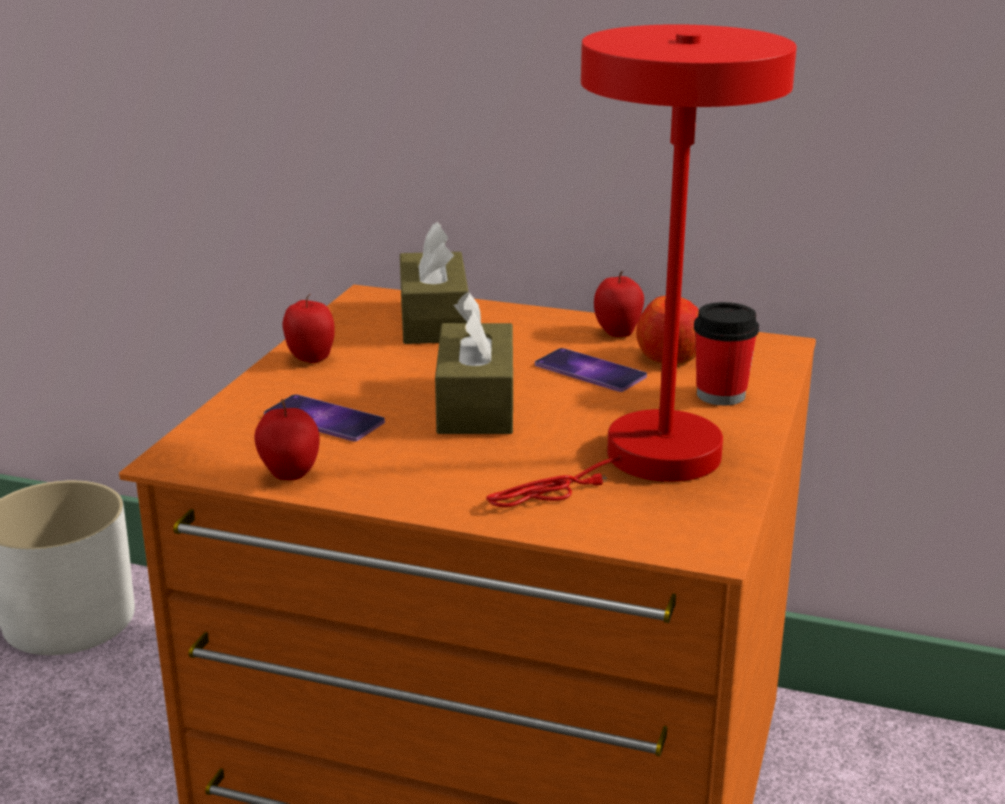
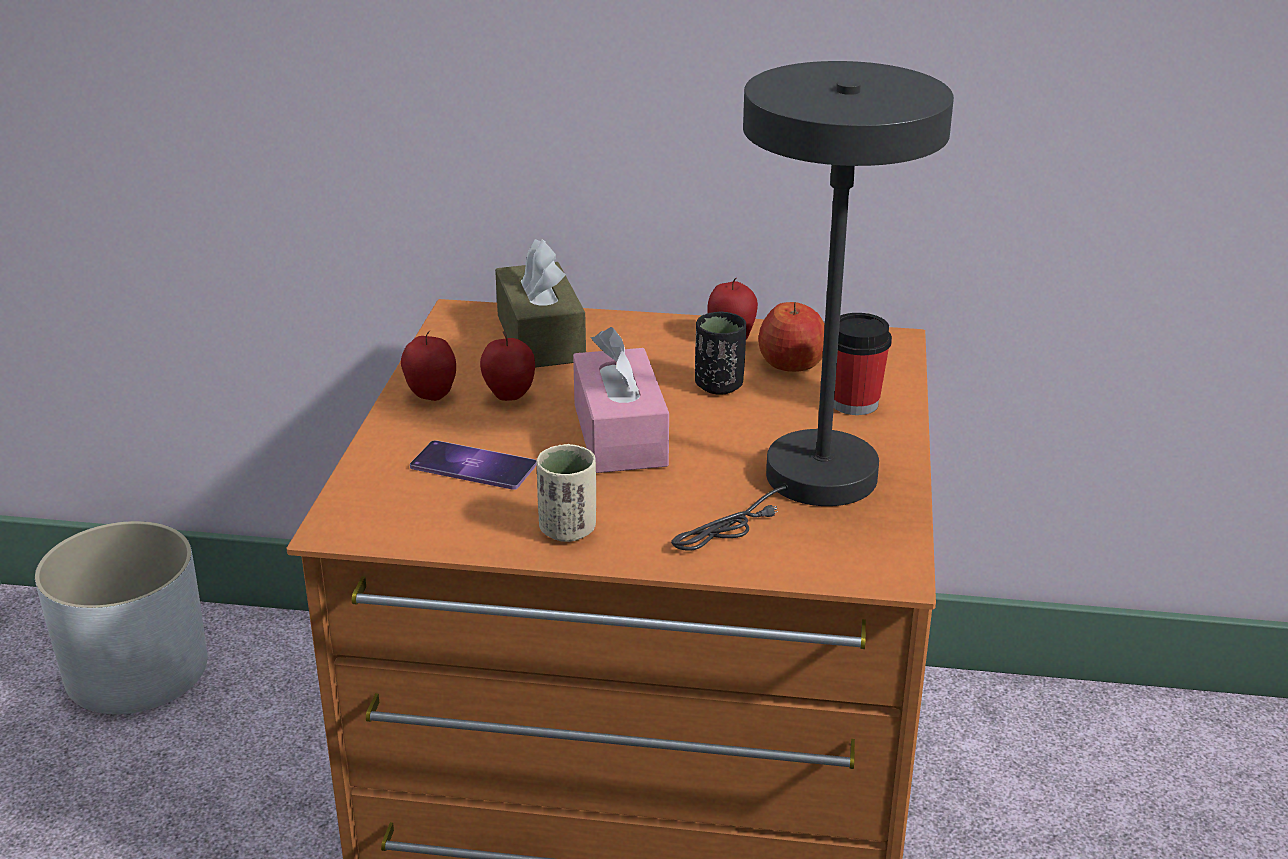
camera: 10 degrees left, 5 degrees up
apple [254,399,319,480] -> apple moved to [480,331,535,401]
brown tissue box [435,292,513,434] -> pink tissue box [573,327,669,473]
red table lamp [486,24,797,507] -> grey table lamp [671,61,954,551]
phone [535,348,647,392] -> black cup [695,311,746,395]
none -> beige cup [536,444,596,542]

